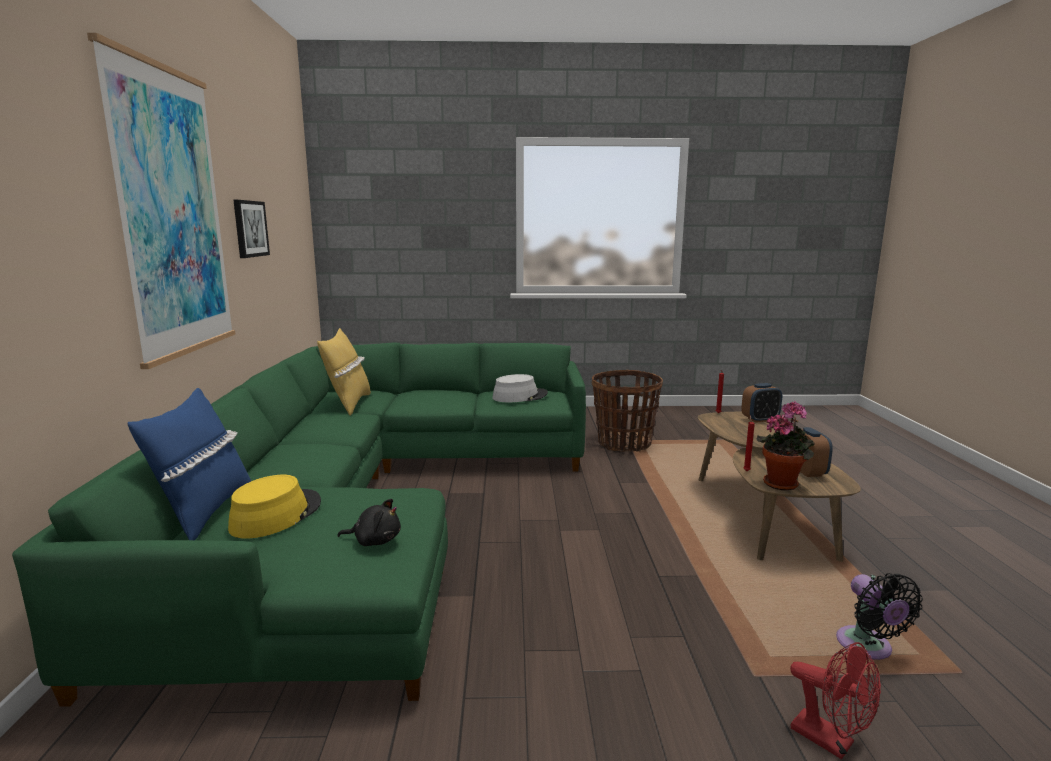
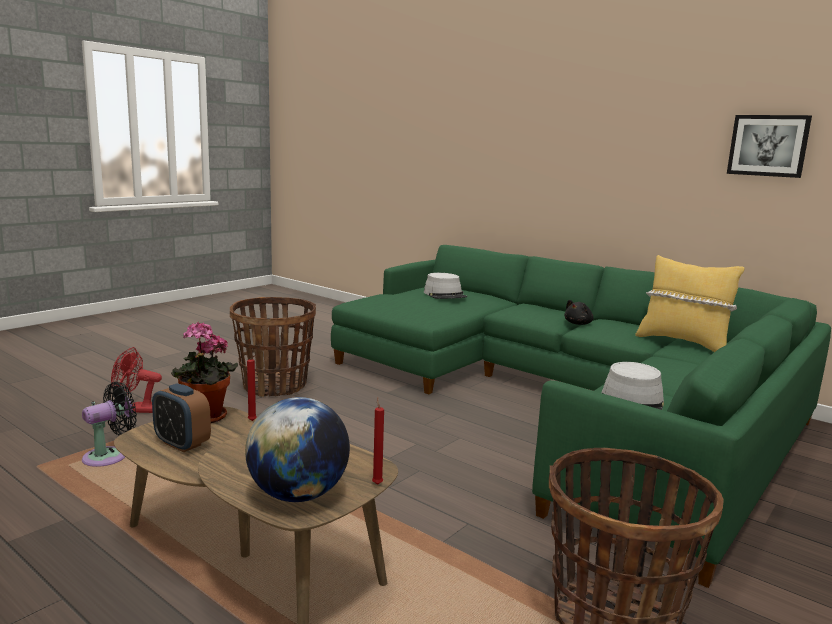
camera: 130 degrees right, 0 degrees up
picture [87,33,235,369] -> none
blue pillow [128,388,251,540] -> none
yellow hat [228,475,321,539] -> grey hat [424,273,467,299]
black plush toy [338,499,401,546] -> black plush toy moved to [564,300,594,325]
alarm clock [741,383,782,423] -> globe [245,397,350,502]
black fan [836,573,923,660] -> black fan turned 105 degrees clockwise [82,381,137,467]
none -> basket [230,297,316,397]

